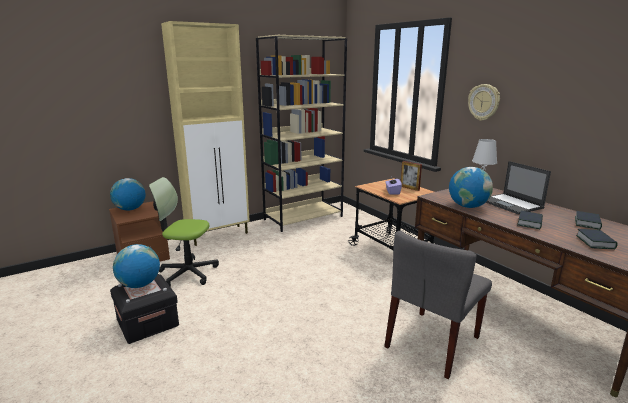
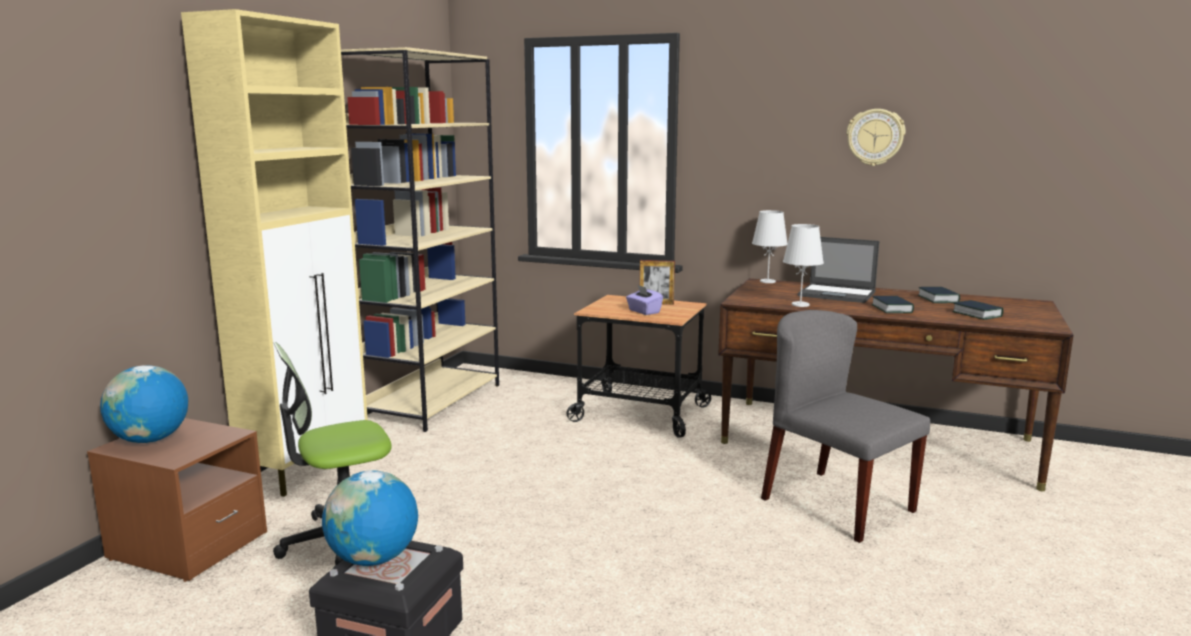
camera: 35 degrees left, 5 degrees down
grey chair [384,231,492,379] -> grey chair turned 135 degrees clockwise [761,310,930,543]
globe [449,167,493,208] -> white table lamp [783,224,824,307]
wall clock [468,84,500,121] -> wall clock moved to [846,109,905,166]

